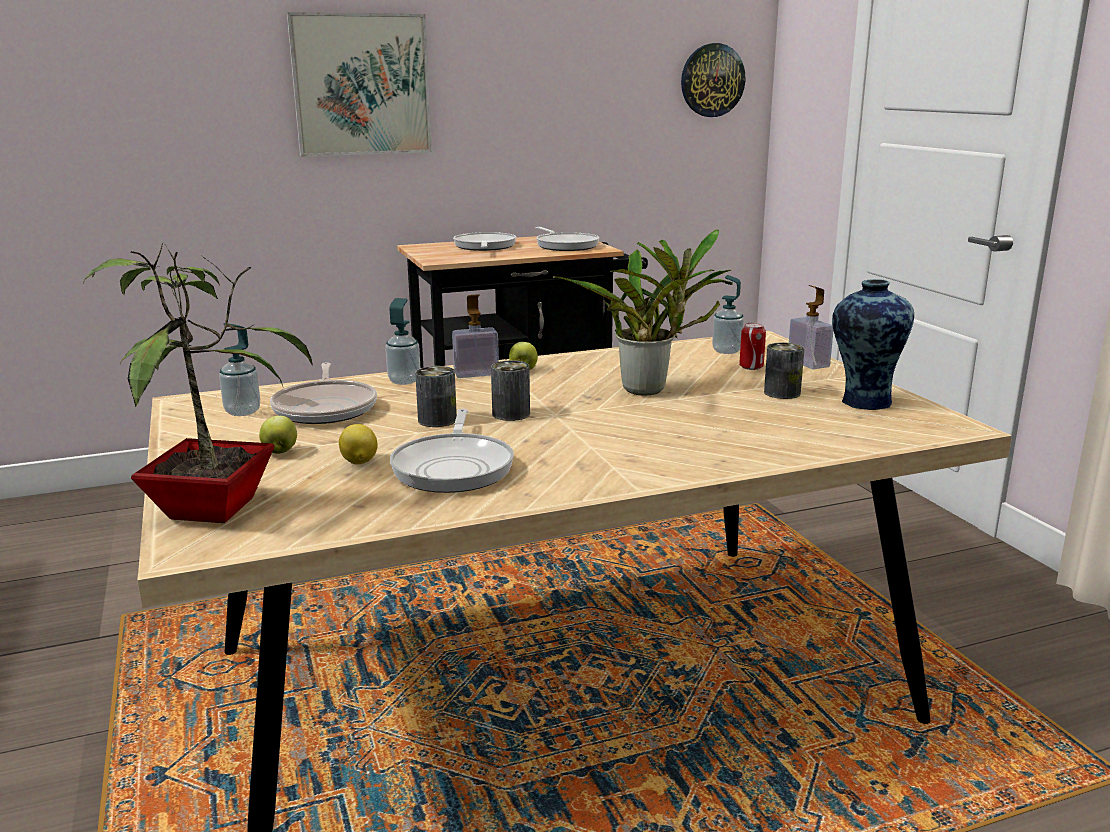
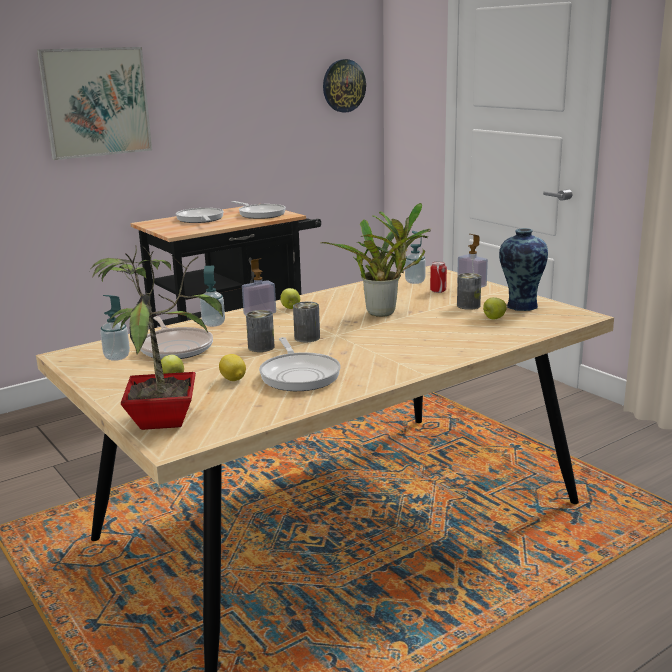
camera: 15 degrees left, 0 degrees up
none -> apple [483,297,507,320]

